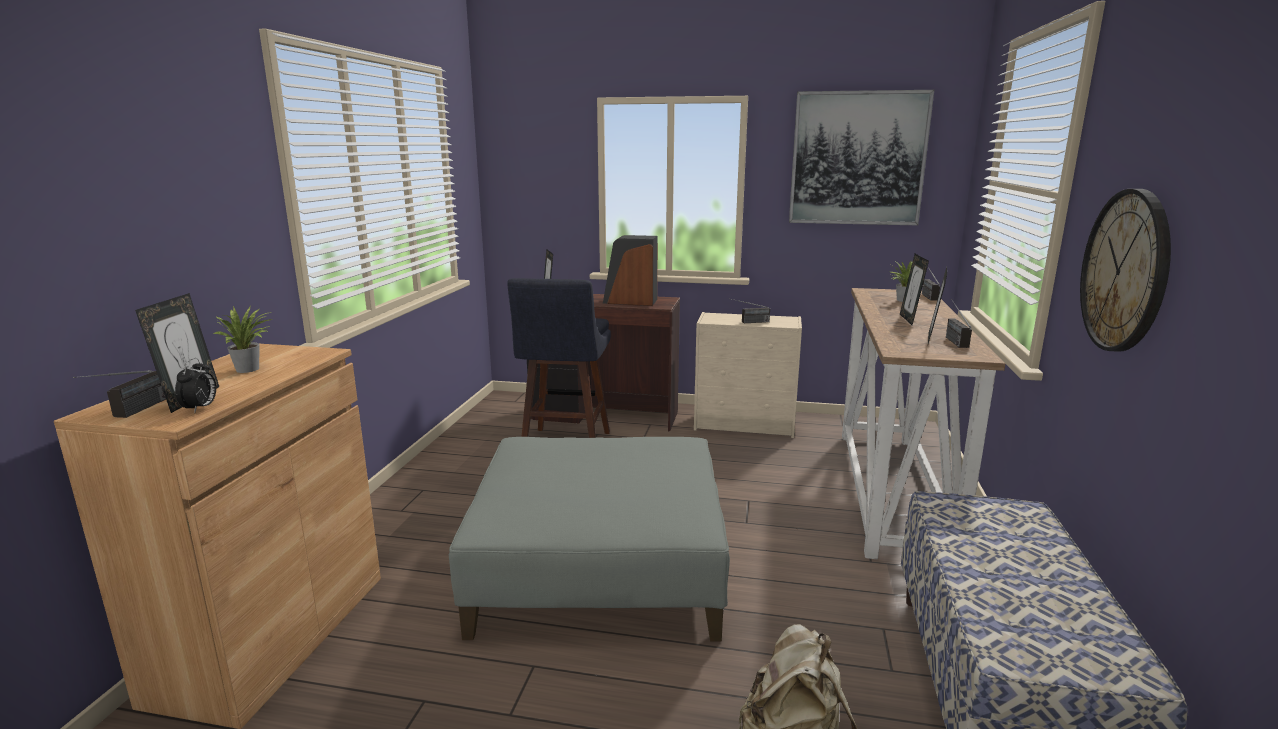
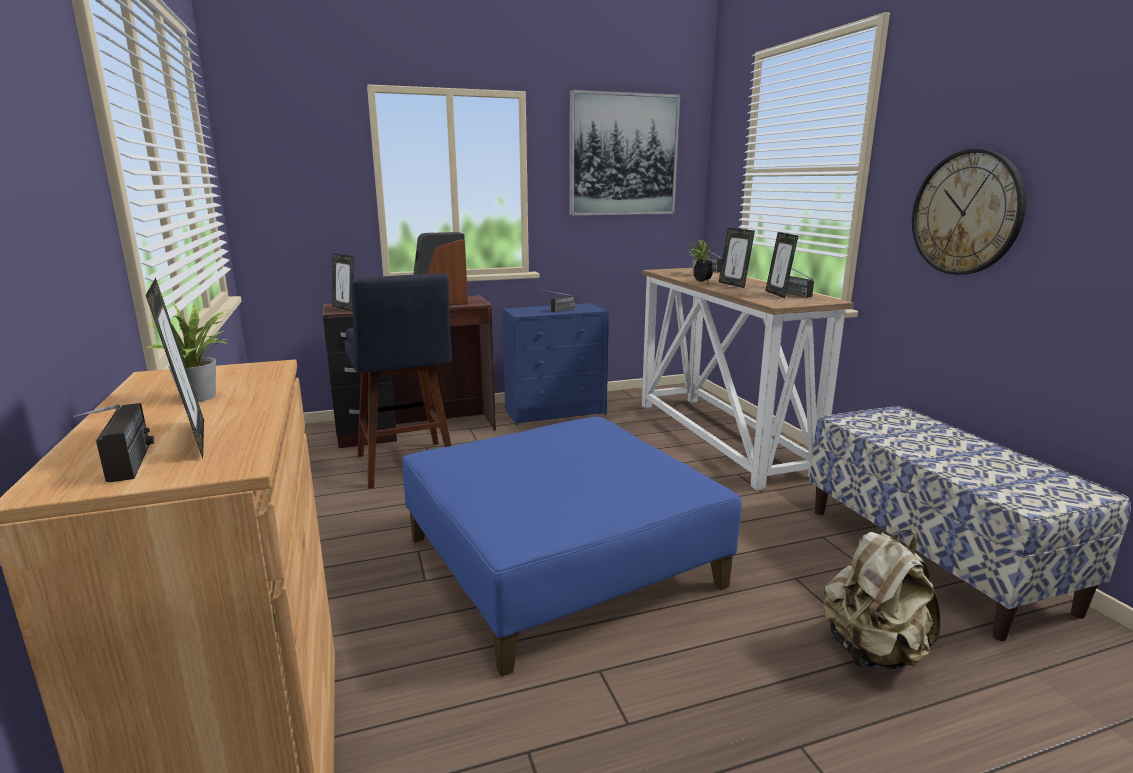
camera: 30 degrees left, 0 degrees up
alarm clock [175,358,216,413] -> alarm clock moved to [694,255,713,282]
grey ottoman [449,437,730,641] -> blue ottoman [402,417,741,677]
beige dresser [694,312,802,438] -> blue dresser [502,303,609,425]

